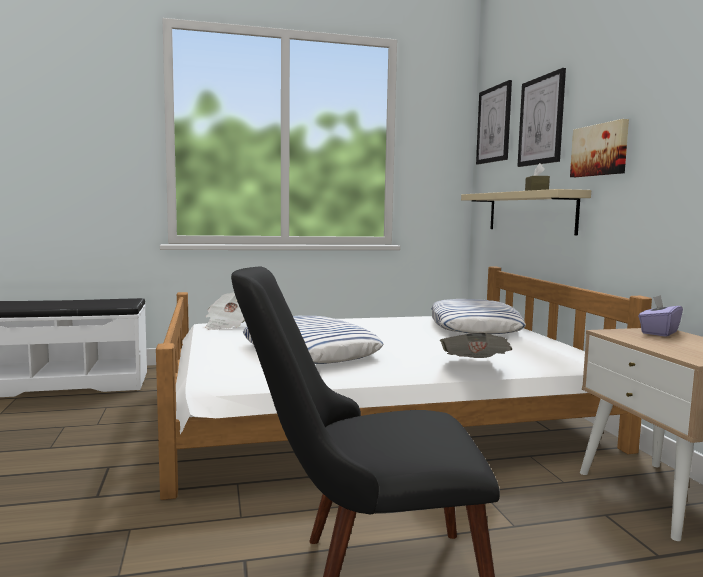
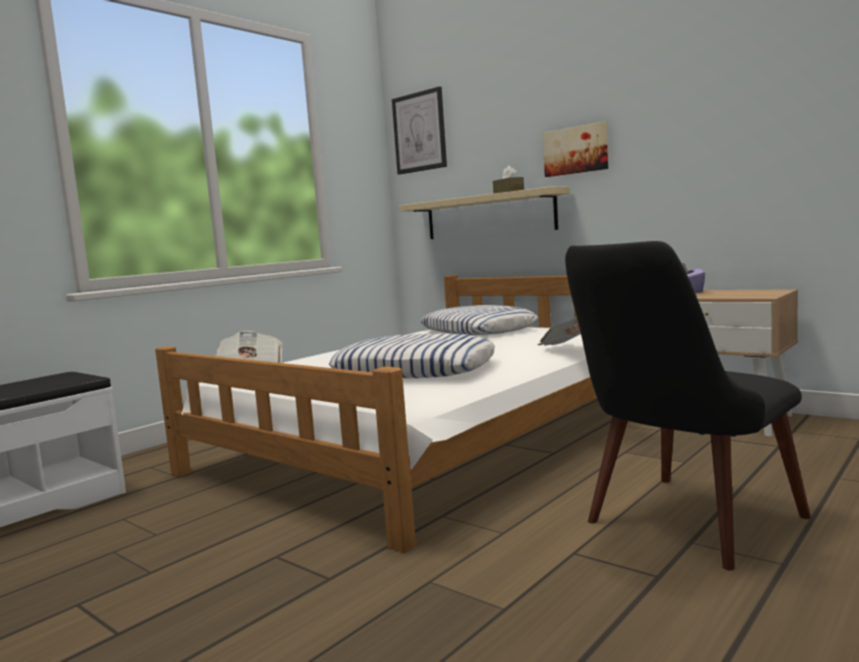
camera: 35 degrees left, 0 degrees up
picture [517,68,566,167] -> none

